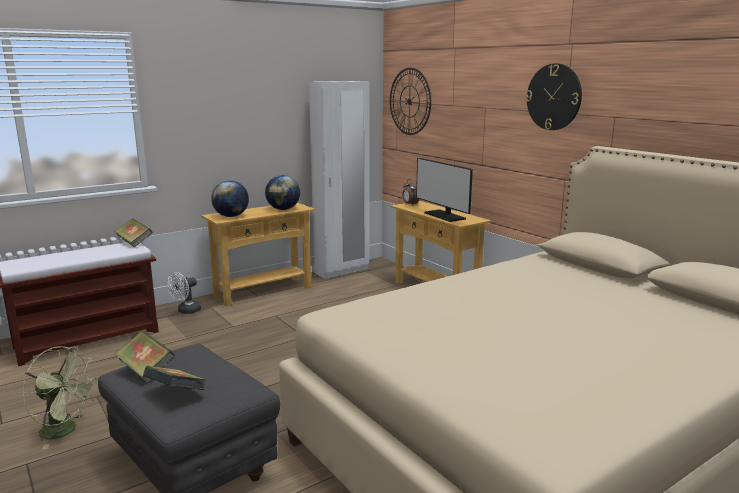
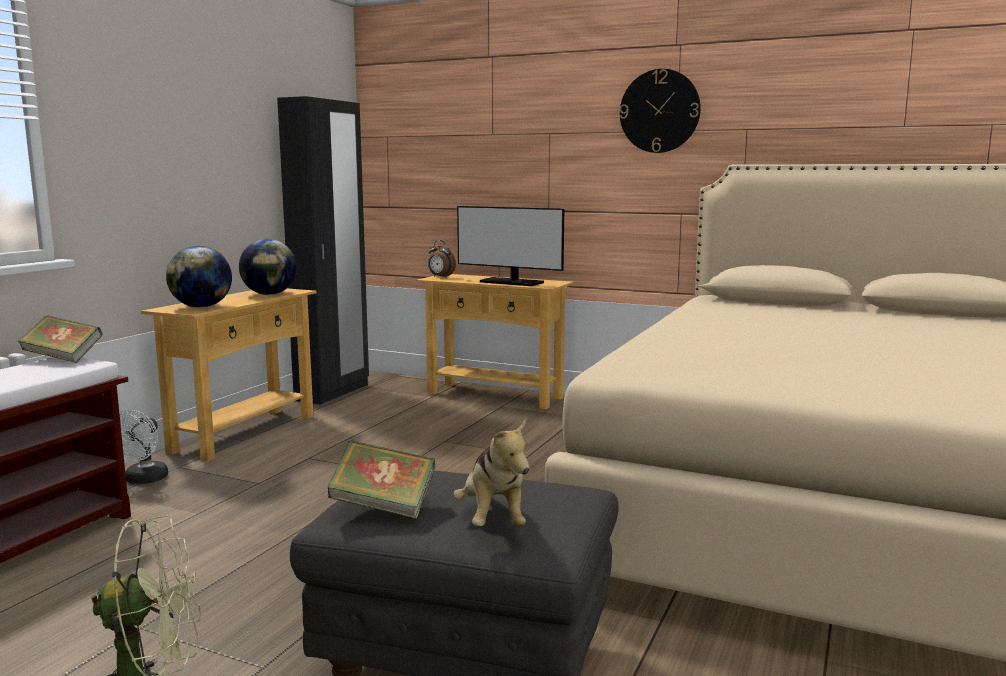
camera: 30 degrees left, 5 degrees down
book [143,366,207,390] -> plush toy [454,419,530,526]
white wardrobe [309,81,369,279] -> black wardrobe [277,96,369,405]
wall clock [390,68,431,135] -> none

